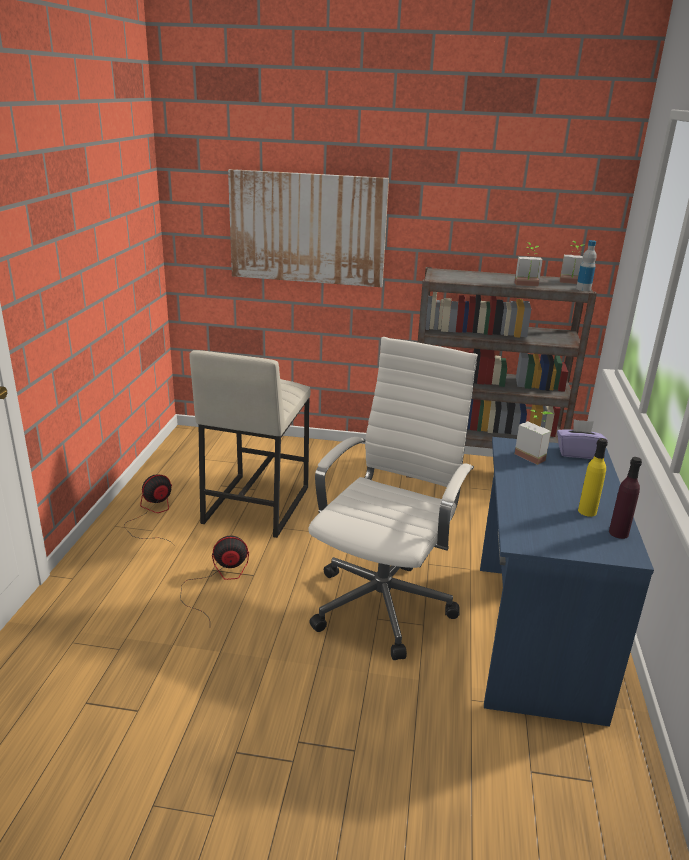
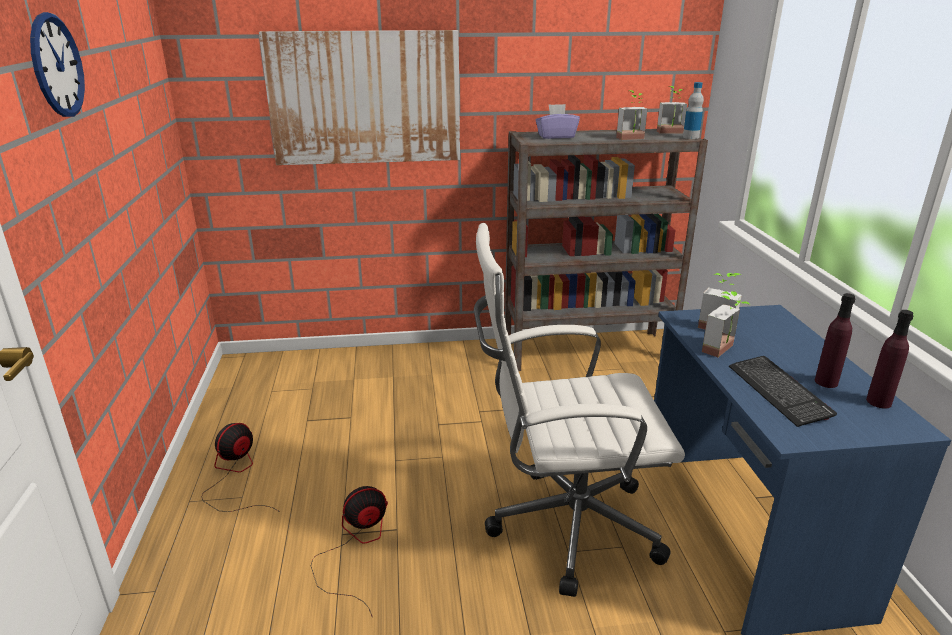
camera: 15 degrees left, 0 degrees up
beige stool [189,350,311,538] -> none
white office chair [308,337,478,660] -> white office chair turned 105 degrees counterclockwise [474,223,685,597]
purple tissue box [557,419,606,459] -> purple tissue box moved to [536,104,580,139]
yellow bottle [578,438,608,517] -> purple bottle [815,293,855,388]
none -> wall clock [30,12,85,117]
none -> potted plant [702,291,750,357]
none -> keyboard [729,356,837,427]

